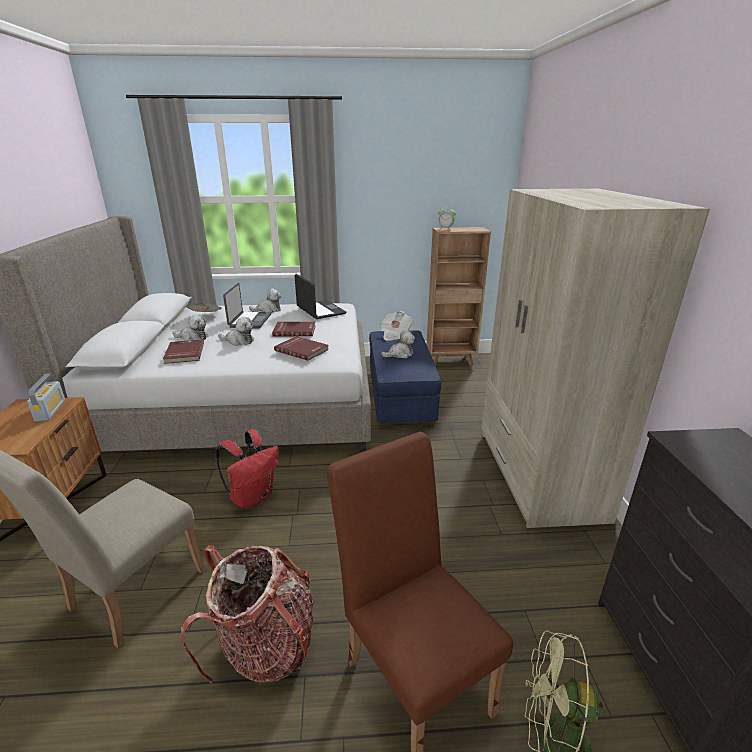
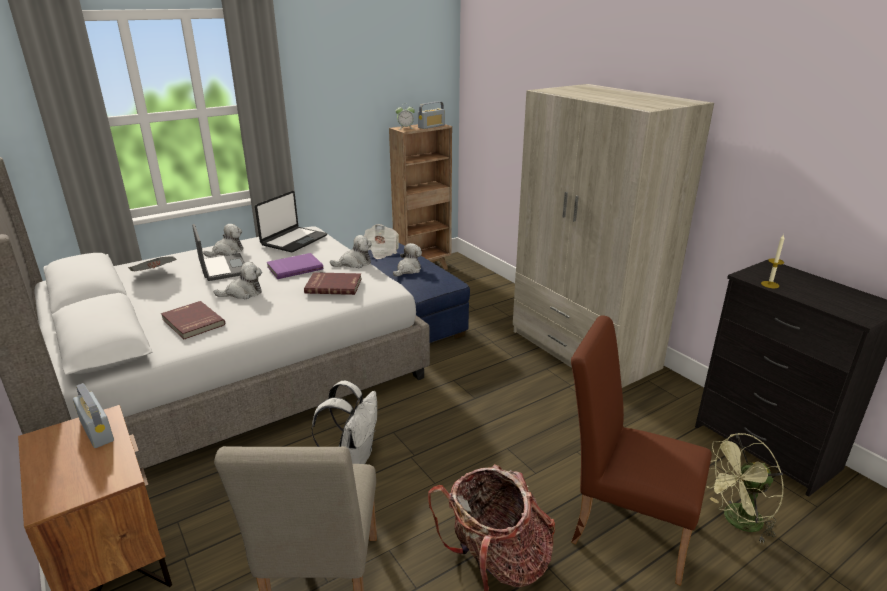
camera: 30 degrees left, 0 degrees up
plush toy [172,314,209,341] -> plush toy moved to [330,235,372,268]
red backpack [215,429,279,509] -> white backpack [311,381,377,464]
red book [272,322,315,337] -> purple book [267,253,323,279]
laptop [295,274,346,319] -> laptop turned 90 degrees clockwise [255,191,327,252]
none -> radio [418,101,445,129]
none -> candle [761,234,785,288]

